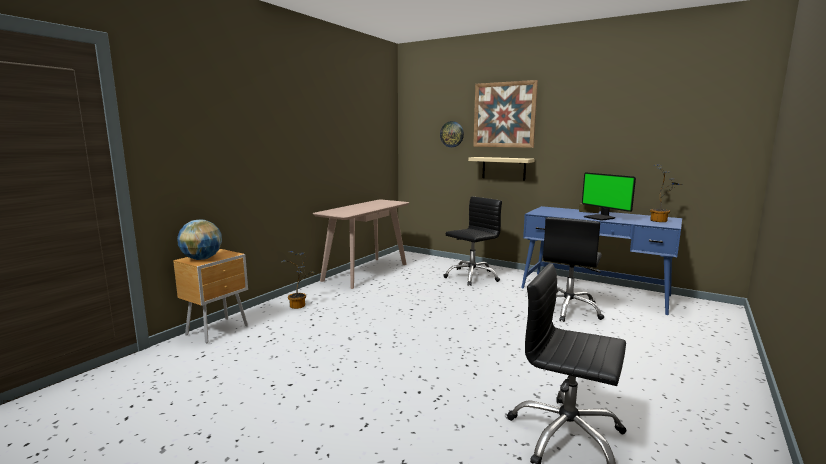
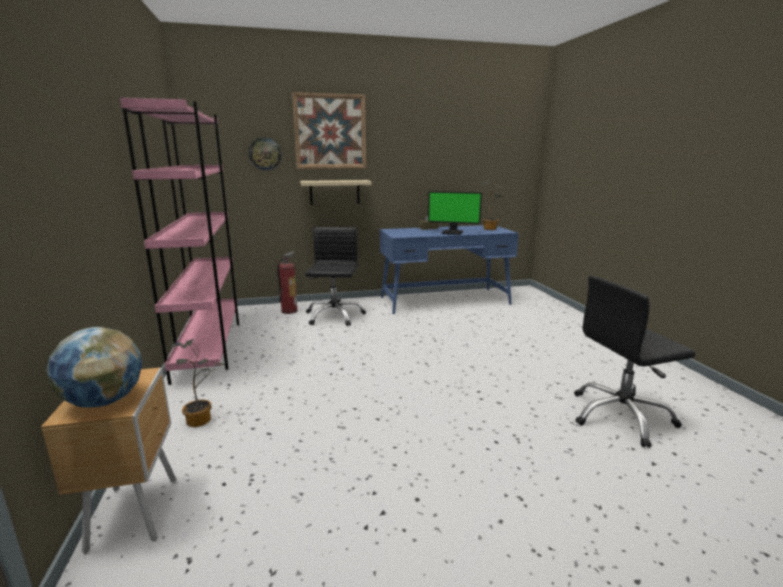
camera: 45 degrees left, 5 degrees up
beige console table [313,200,409,289] -> pink bookcase [120,97,239,385]
black office chair [543,217,604,322] -> none
none -> fire extinguisher [277,251,298,314]

